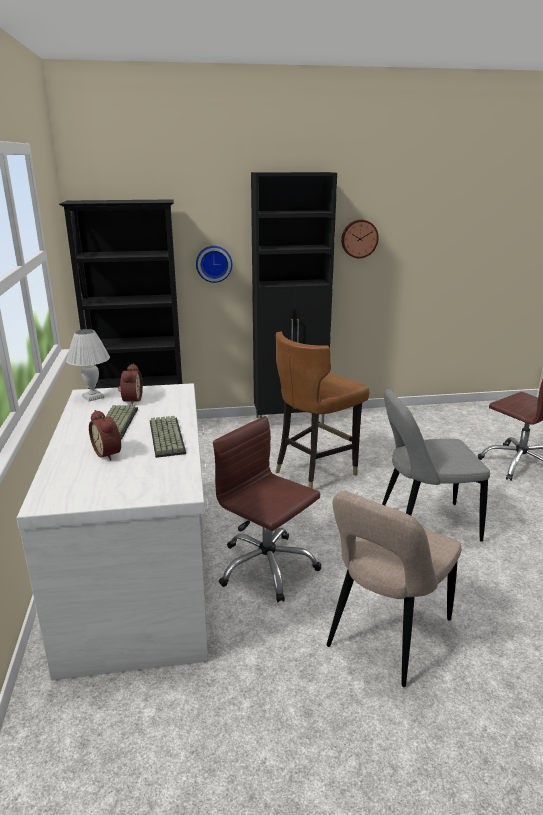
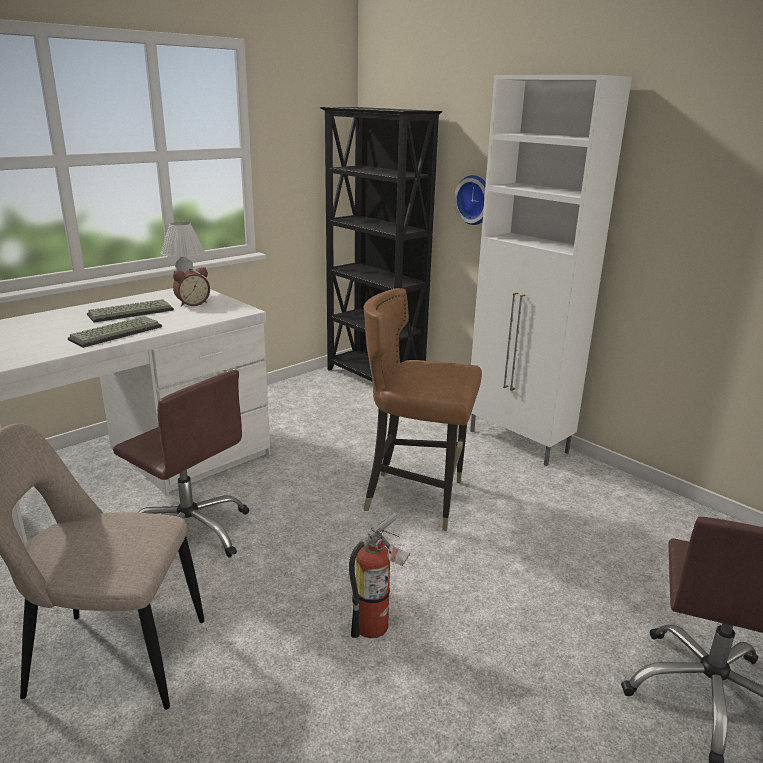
camera: 55 degrees right, 0 degrees up
alarm clock [89,410,121,460] -> none
brown office chair [213,416,321,602] -> brown office chair turned 120 degrees clockwise [113,370,249,558]
black cabinet [251,172,337,424] -> white cabinet [470,75,632,466]
wall clock [341,220,379,258] -> none
grey chair [382,388,490,542] -> fire extinguisher [349,513,410,638]

